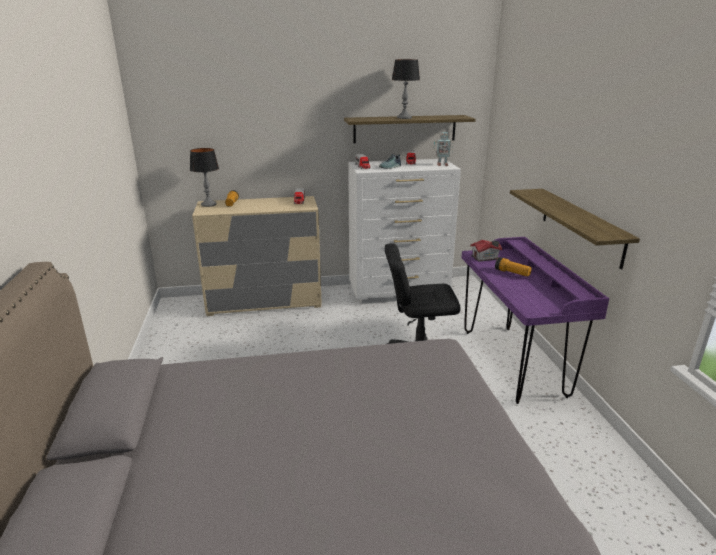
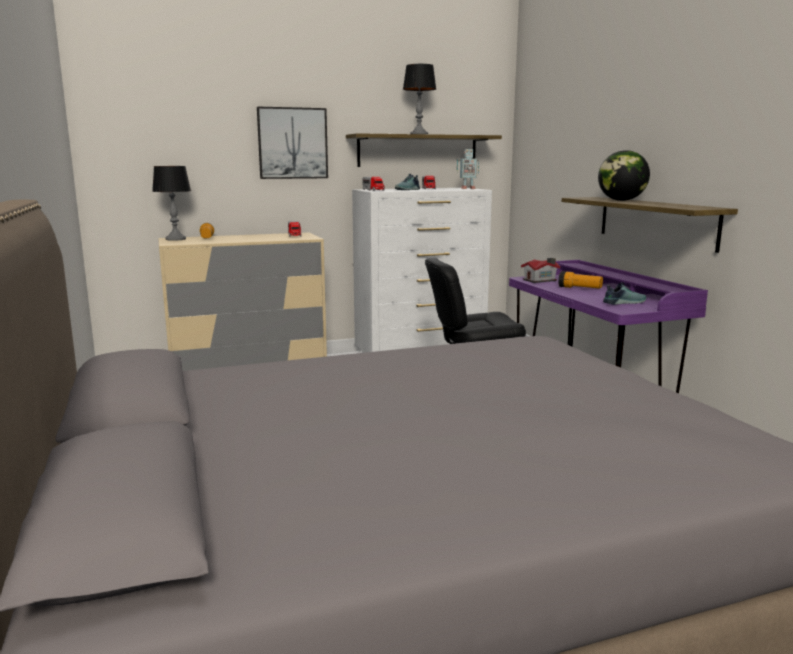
camera: 10 degrees left, 10 degrees down
none -> picture [257,106,328,179]
none -> globe [598,150,650,201]
none -> shoe [603,282,646,305]

